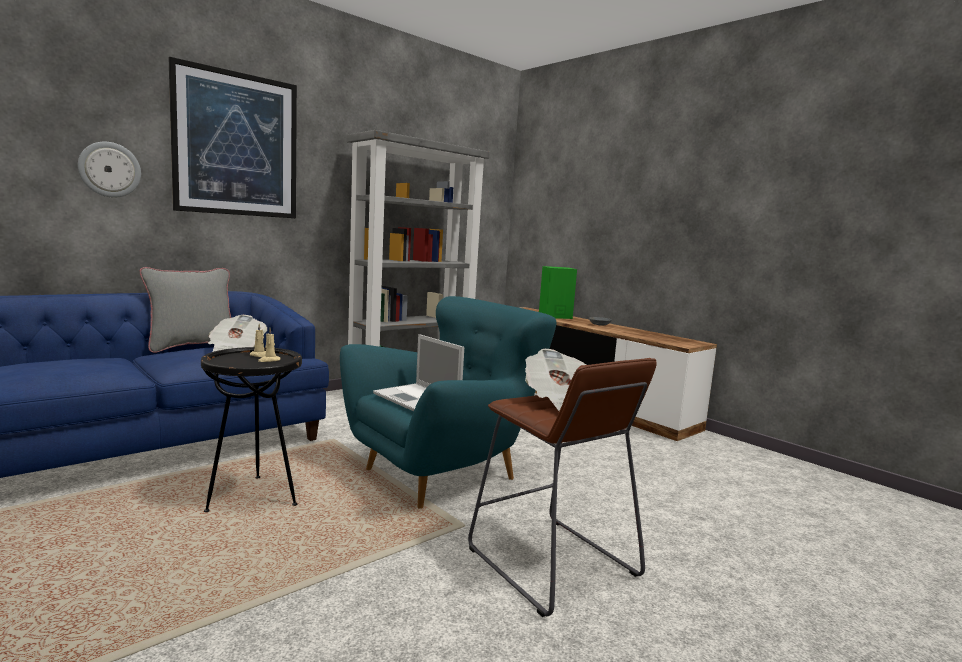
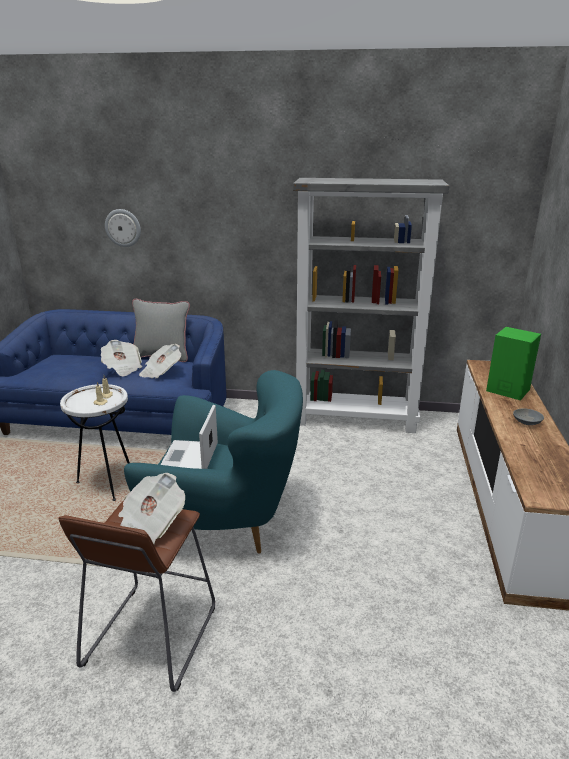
camera: 50 degrees right, 15 degrees up
picture [168,57,297,218] -> none
black side table [201,347,302,512] -> white side table [60,384,130,501]
none -> newspaper [101,340,142,377]

